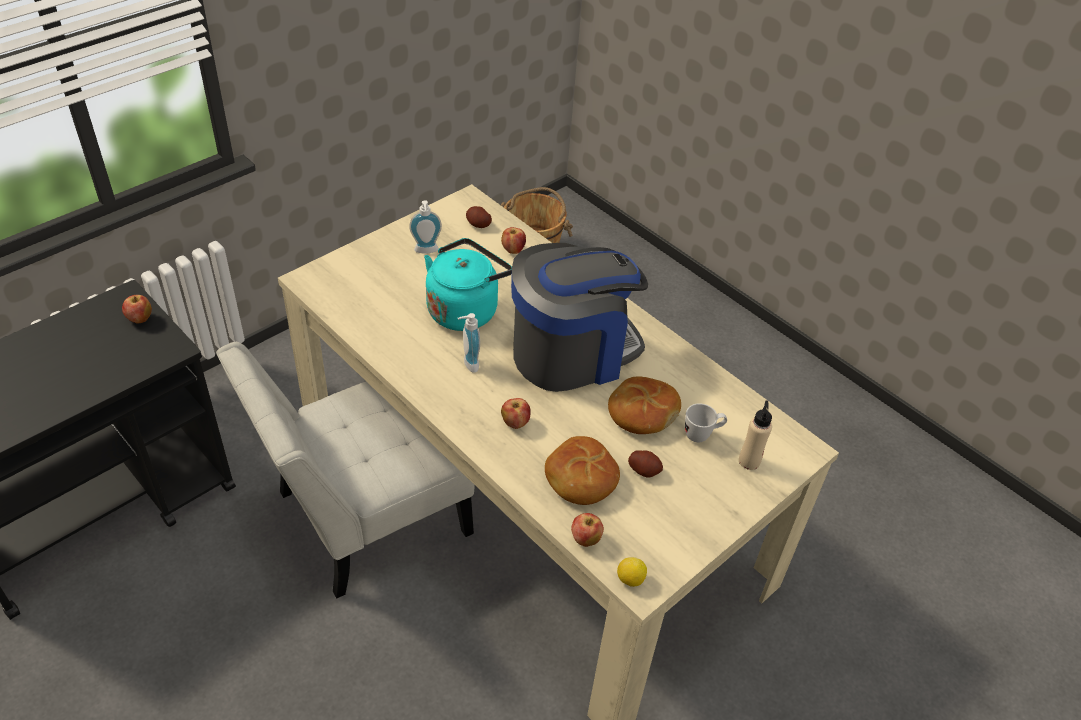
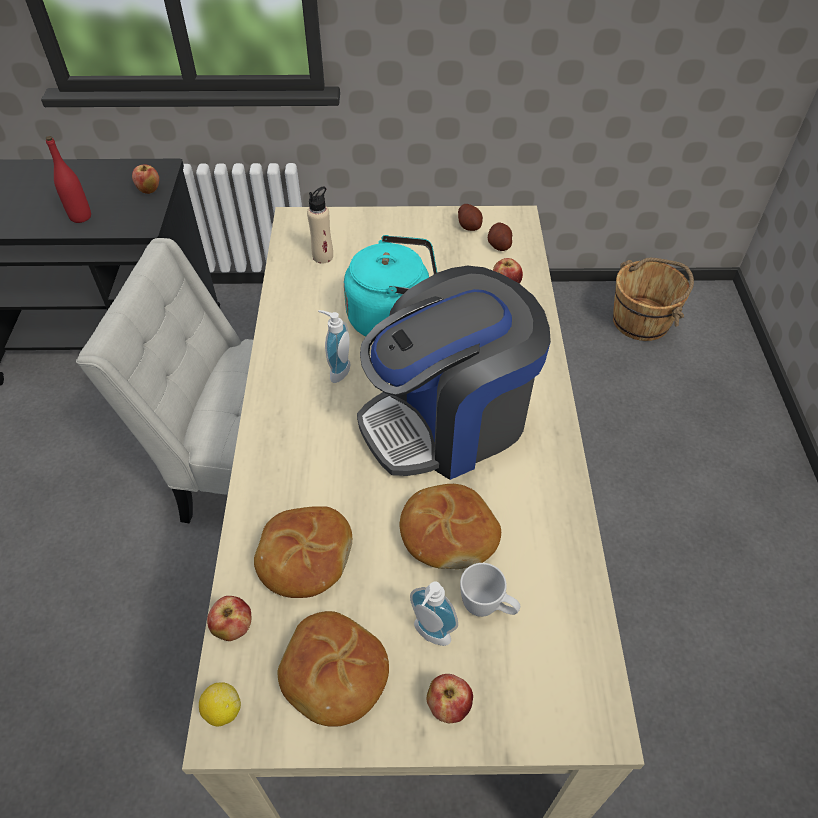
camera: 45 degrees right, 5 degrees up
soap dispenser [409,200,442,254] -> soap dispenser moved to [410,582,458,646]
apple [501,398,531,429] -> apple moved to [427,674,473,723]
coffee machine [511,243,648,392] -> coffee machine turned 135 degrees clockwise [357,266,551,480]
potato [628,450,663,477] -> potato moved to [458,204,483,231]
beige bottle [739,401,772,470] -> beige bottle moved to [307,186,333,263]
none -> red bottle [46,136,91,223]
none -> bread [278,611,389,727]

